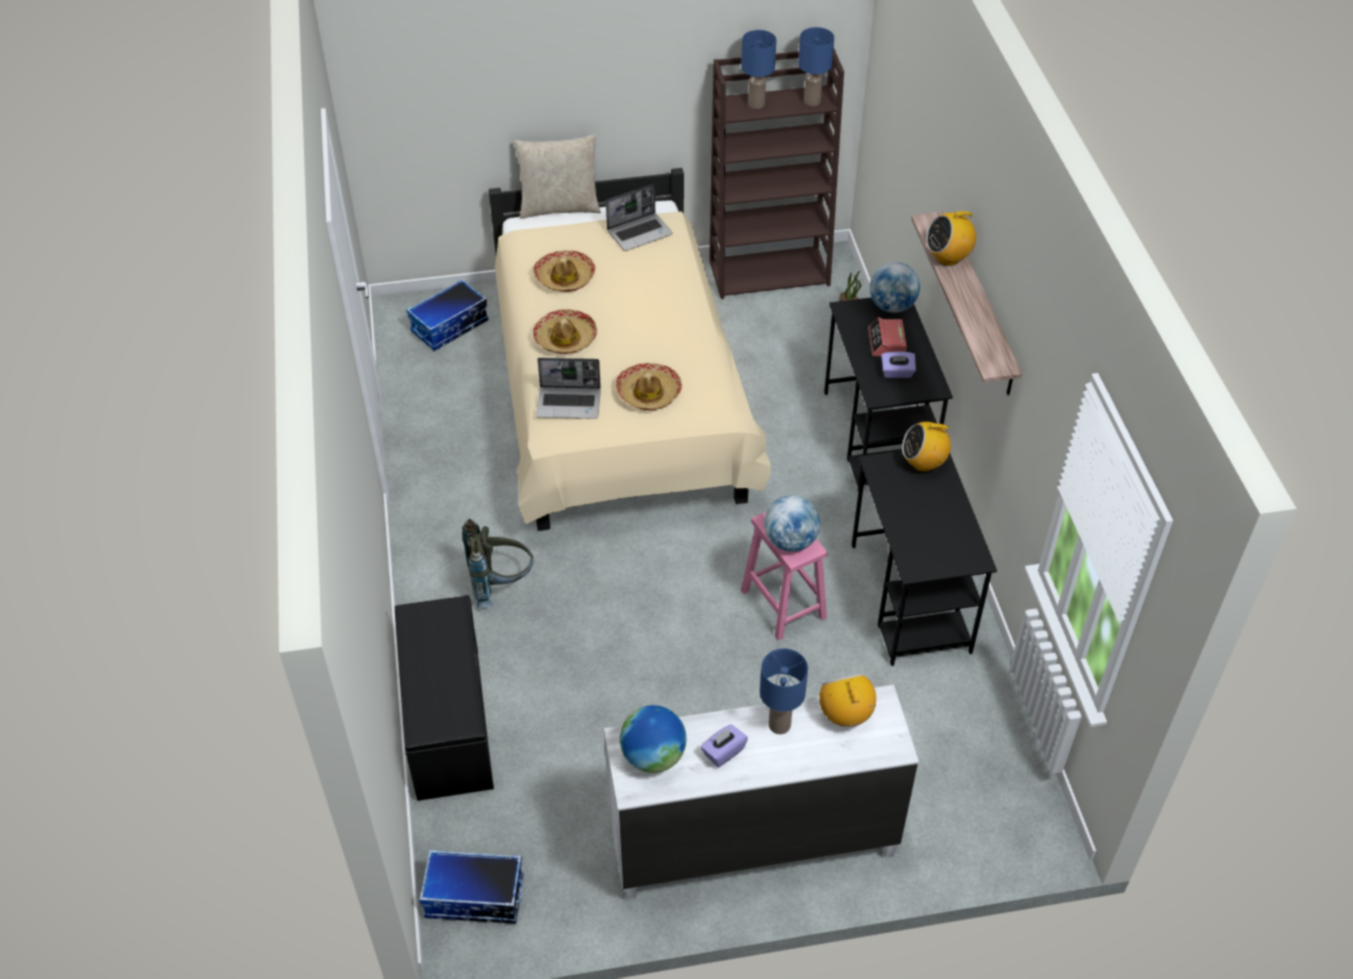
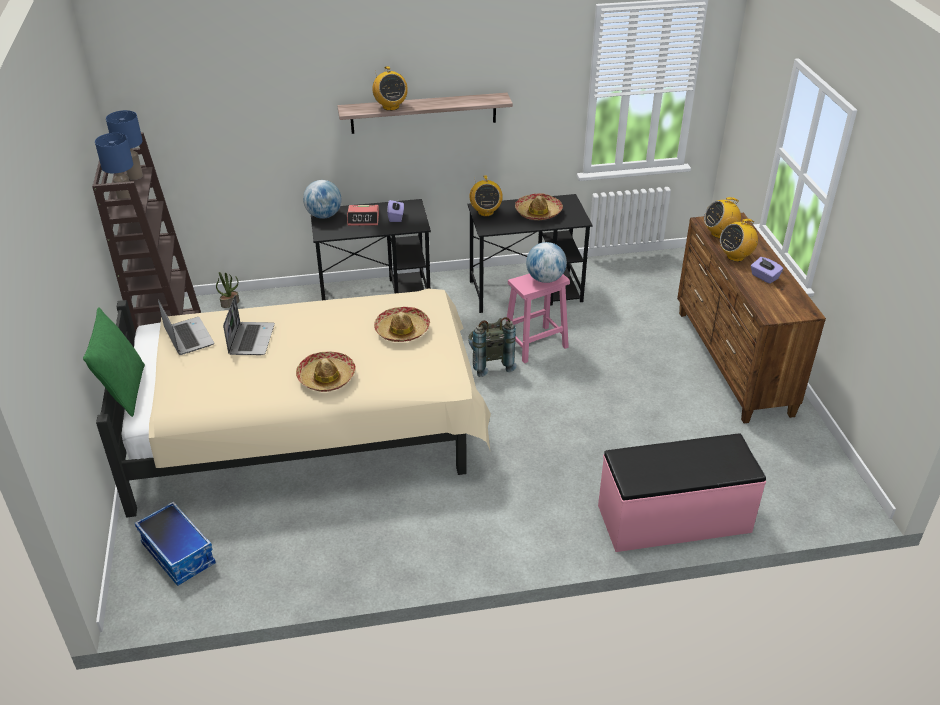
camera: 90 degrees left, 10 degrees down
black bench [395,595,494,801] -> pink bench [598,433,766,552]
storage box [419,850,523,924] -> none
grey backpack [462,519,534,608] -> grey backpack moved to [468,317,517,377]
beige pillow [514,134,601,219] -> green pillow [83,307,145,417]
hat [533,251,596,292] -> hat moved to [515,193,563,220]
laptop [536,358,601,419] -> laptop moved to [223,295,275,355]
white dresser [604,685,919,900] -> brown dresser [677,213,826,423]
globe [620,705,686,773] -> none
blue table lamp [760,648,808,734] -> radio [720,219,758,262]

